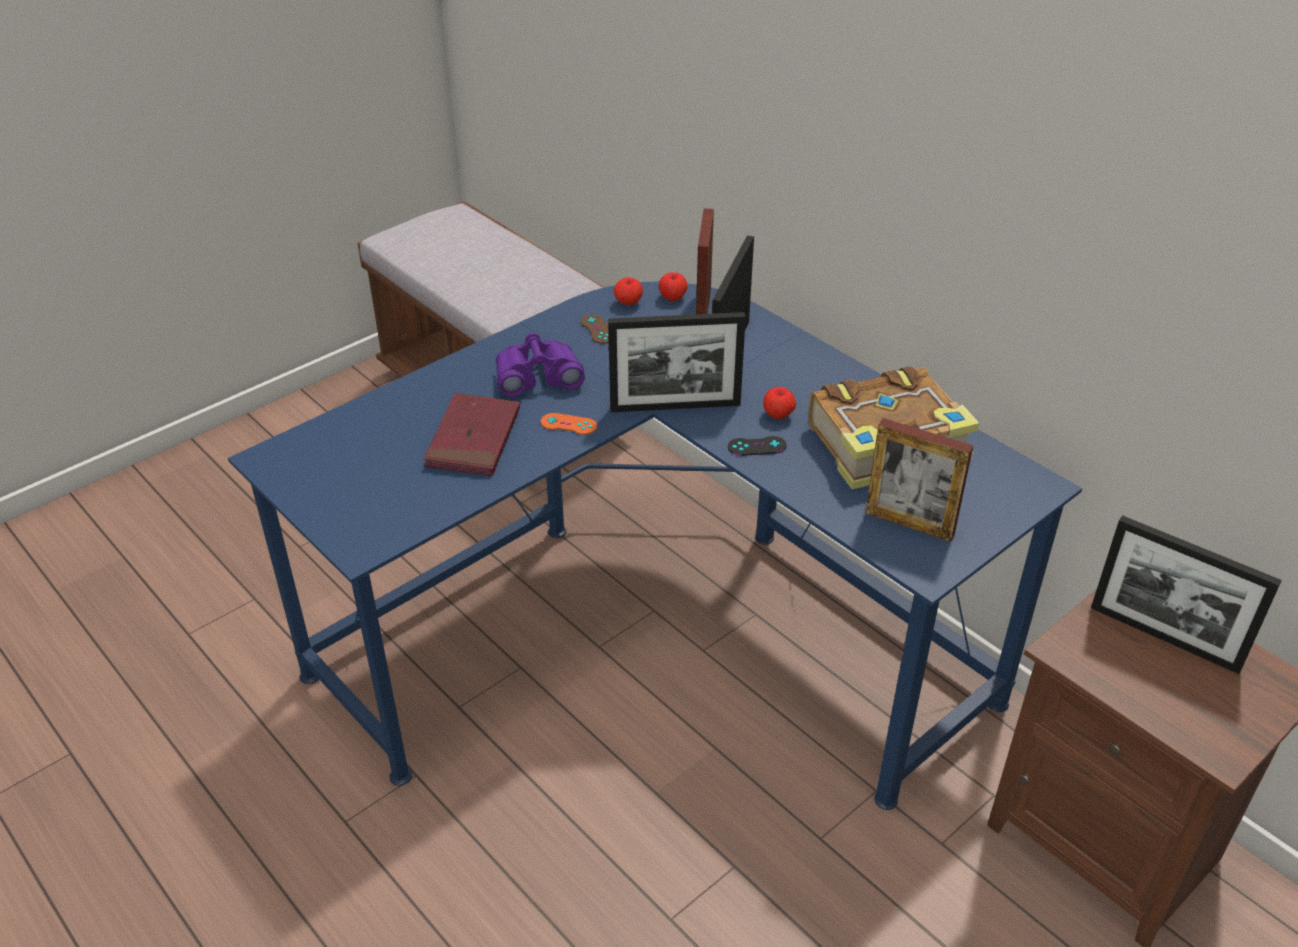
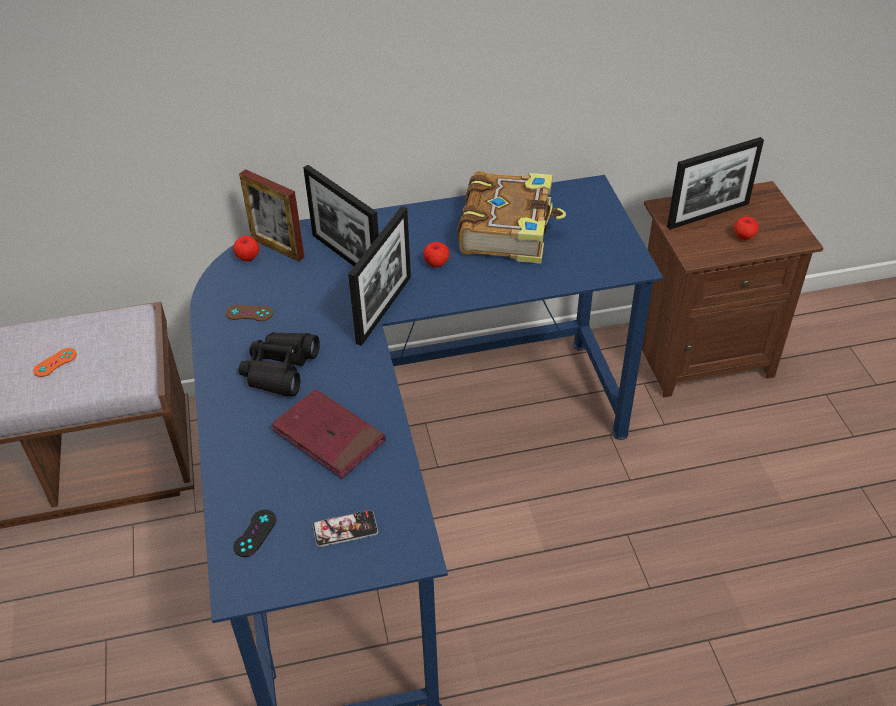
camera: 60 degrees left, 5 degrees up
purple binoculars [496,333,585,397] -> black binoculars [239,332,320,396]
orange game controller [541,413,597,435] -> orange game controller moved to [33,348,77,377]
apple [614,277,643,305] -> apple moved to [734,216,759,240]
black game controller [728,436,787,456] -> black game controller moved to [233,510,276,557]
picture frame [865,418,973,542] -> none
none -> phone [313,510,378,547]

